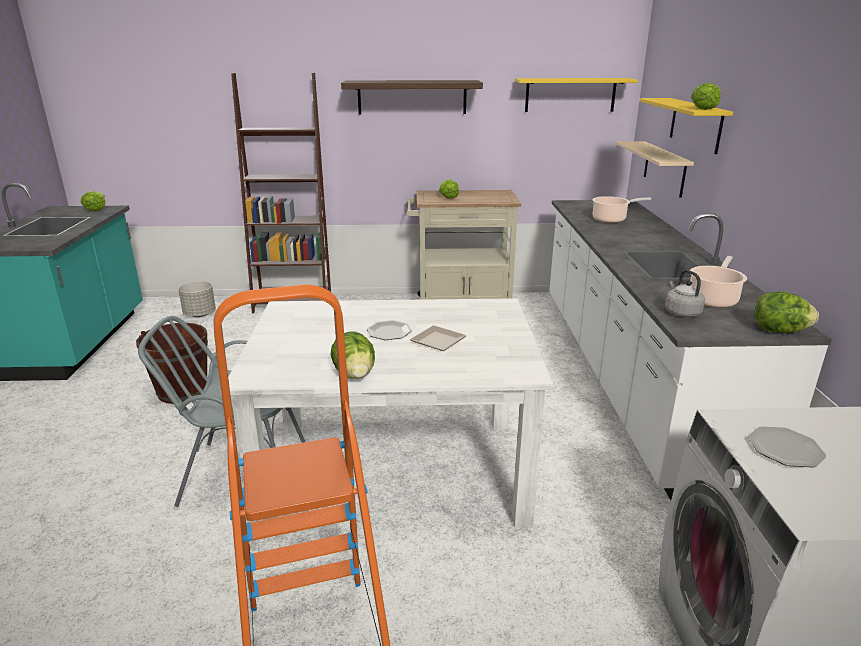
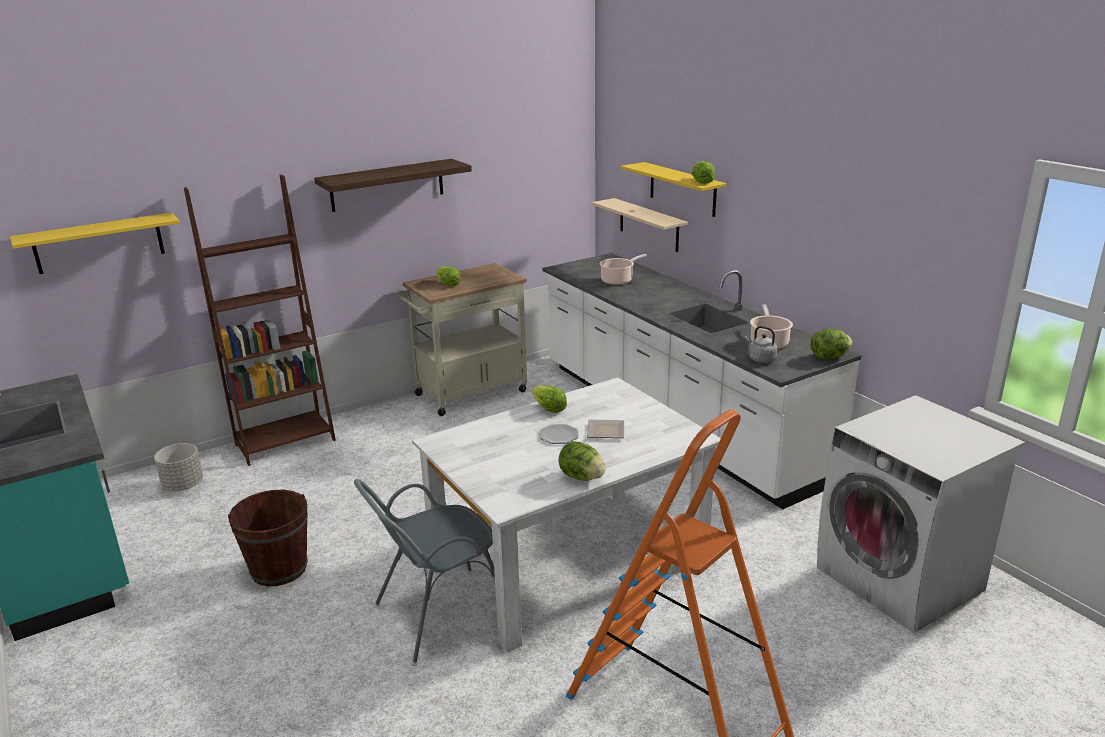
camera: 30 degrees left, 0 degrees up
lettuce [81,191,106,211] -> lettuce moved to [532,385,567,413]
yellow shelf [515,78,638,112] -> yellow shelf moved to [10,212,180,274]
plate [748,426,826,467] -> none

